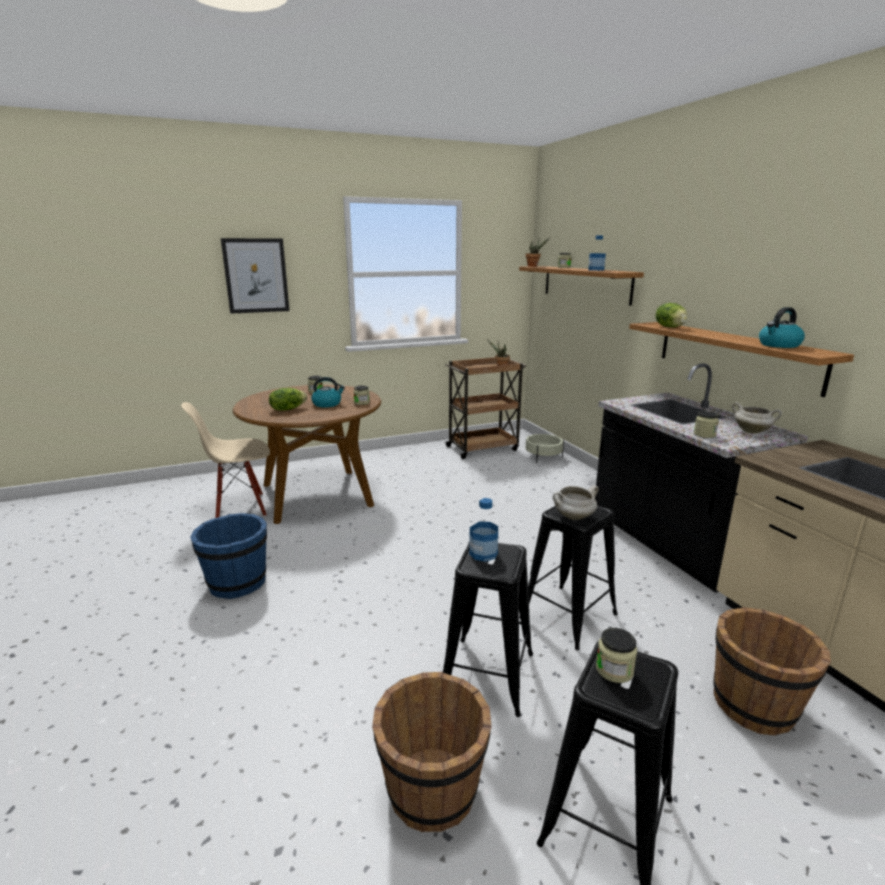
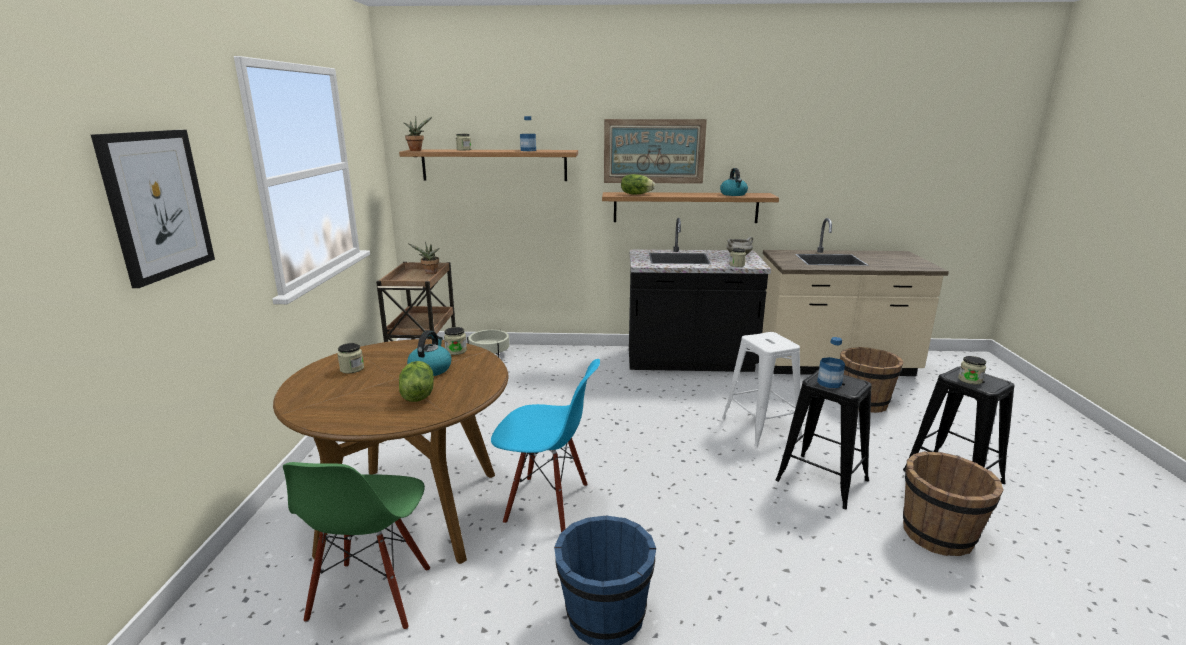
camera: 65 degrees left, 0 degrees up
beige chair [181,402,270,518] -> green chair [283,462,430,630]
black stool [519,505,618,650] -> white stool [722,332,802,447]
white cooking pot [553,485,599,520] -> none
none -> blue chair [491,359,600,533]
none -> picture [604,119,707,184]

